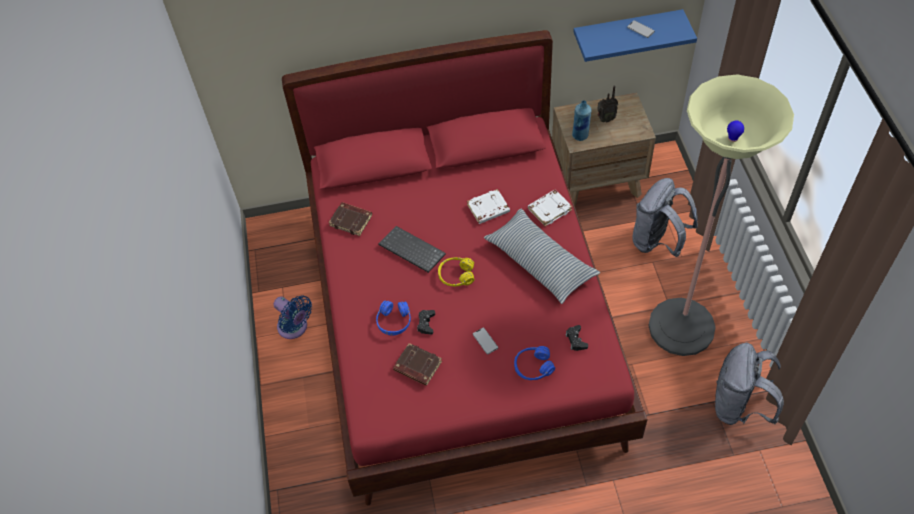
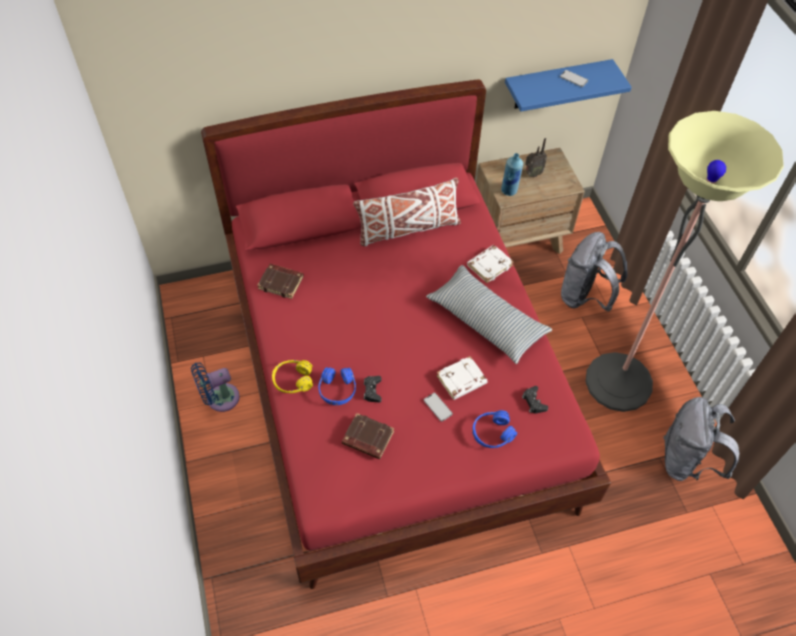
camera: 10 degrees left, 0 degrees up
blue fan [273,295,312,339] -> blue fan turned 120 degrees clockwise [191,362,240,412]
keyboard [378,226,446,273] -> none
yellow headphones [438,257,475,286] -> yellow headphones moved to [272,360,313,393]
white book [467,189,510,224] -> white book moved to [436,356,488,400]
none -> white pillow [353,178,461,246]

